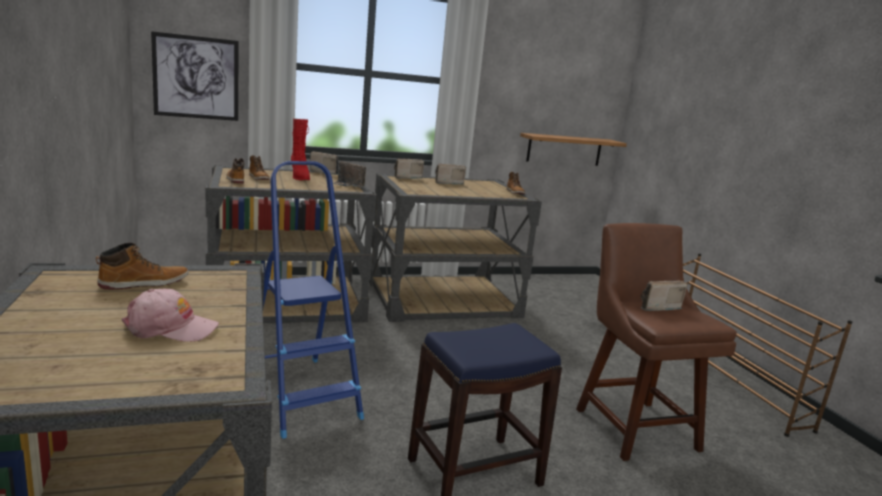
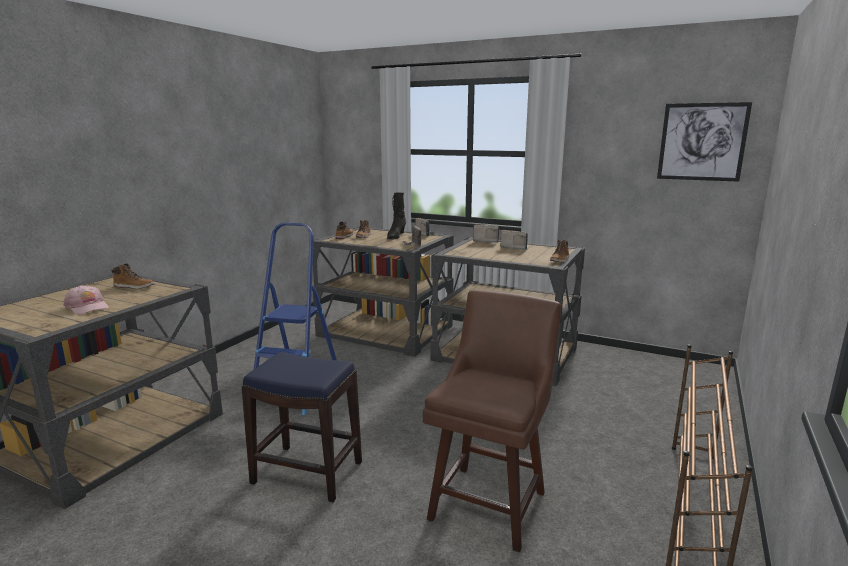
camera: 45 degrees right, 0 degrees up
picture [151,31,239,121] -> picture moved to [657,102,752,182]
red boot [291,119,310,180] -> black boot [387,192,406,239]
shelf [520,133,627,166] -> none
radio [641,281,687,311] -> none

